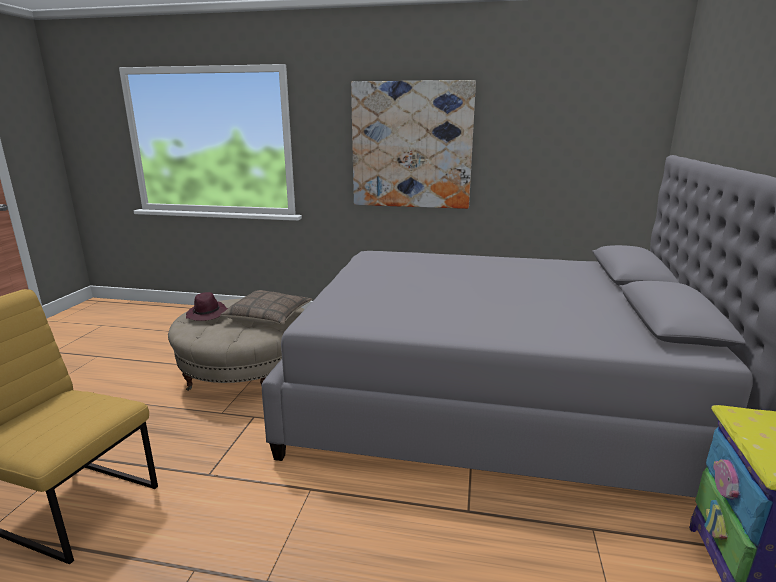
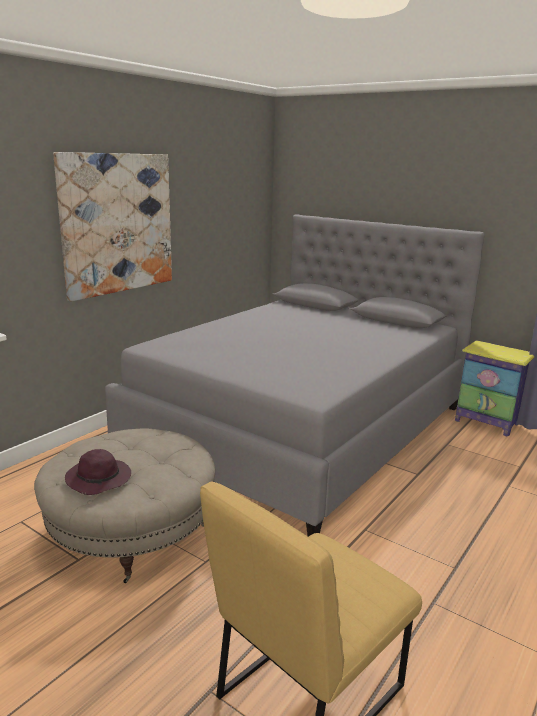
camera: 65 degrees left, 0 degrees up
pillow [220,290,312,324] -> none

